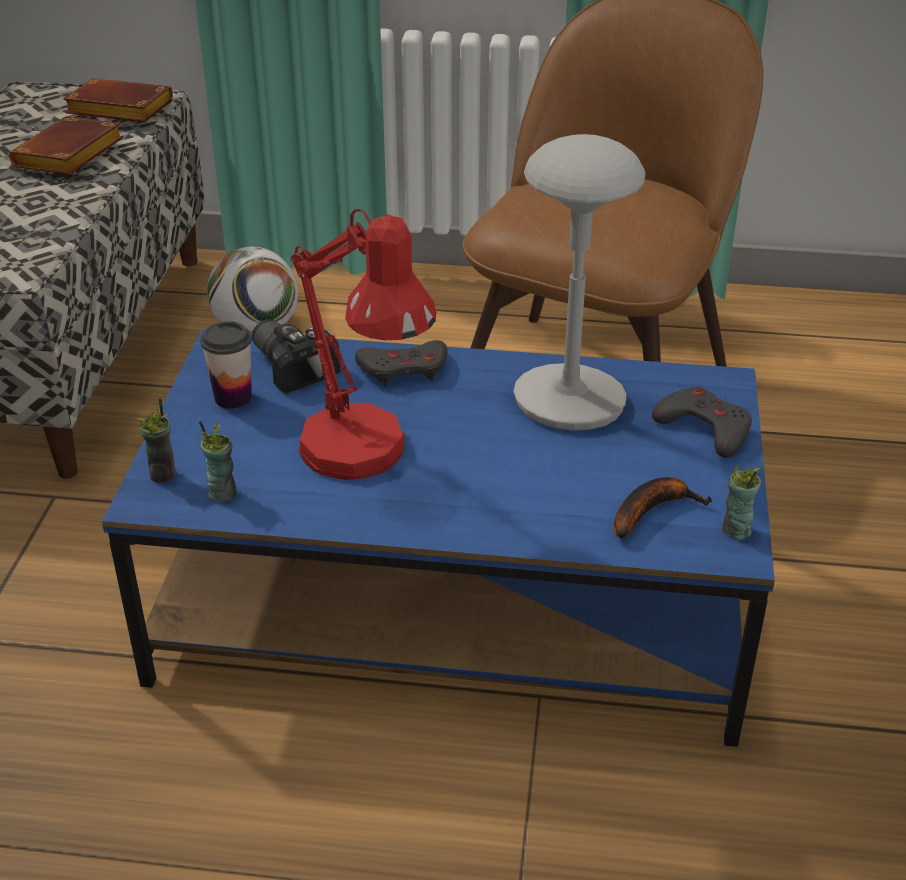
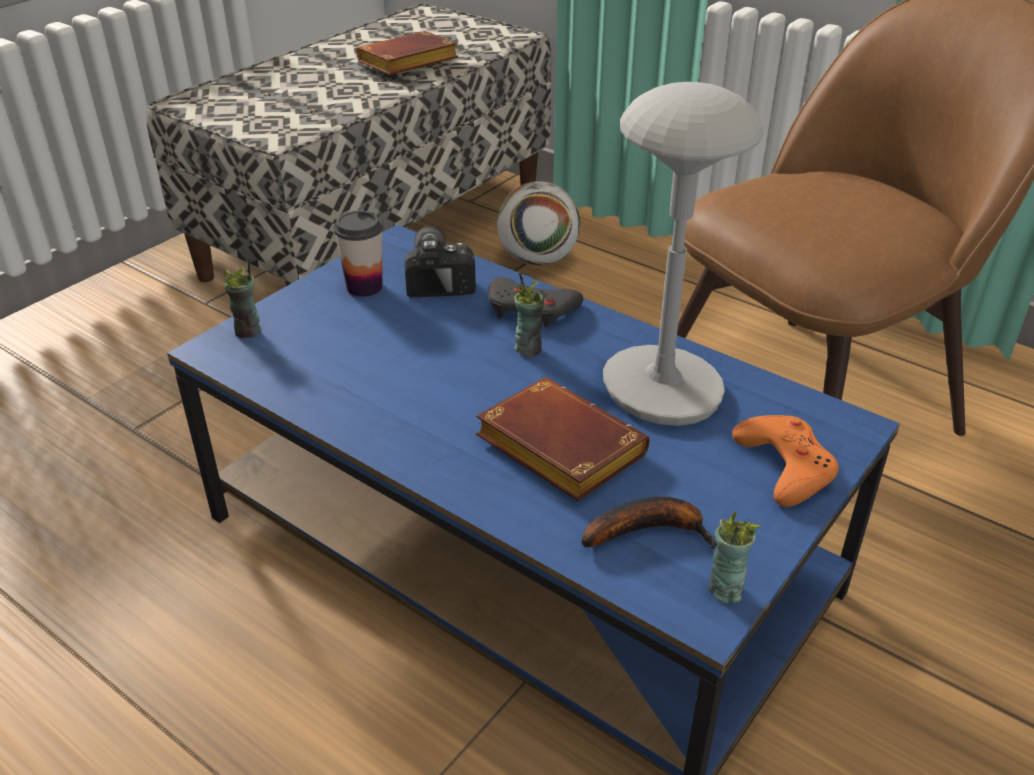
camera: 30 degrees right, 0 degrees up
brown book [63,78,173,122] -> brown book moved to [476,377,650,501]
cup [199,420,236,502] -> cup moved to [514,272,544,357]
red table lamp [291,209,436,480] -> none
grey game controller [652,387,752,458] -> orange game controller [732,415,839,507]

